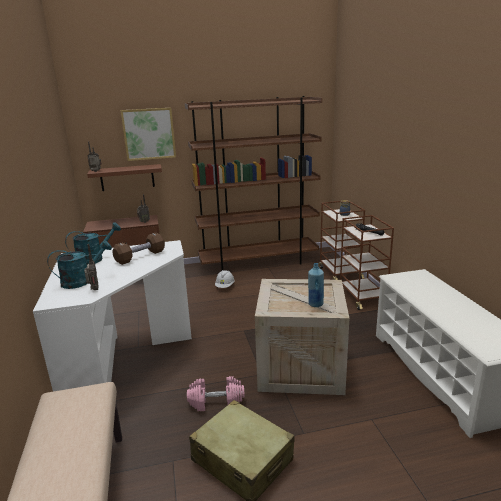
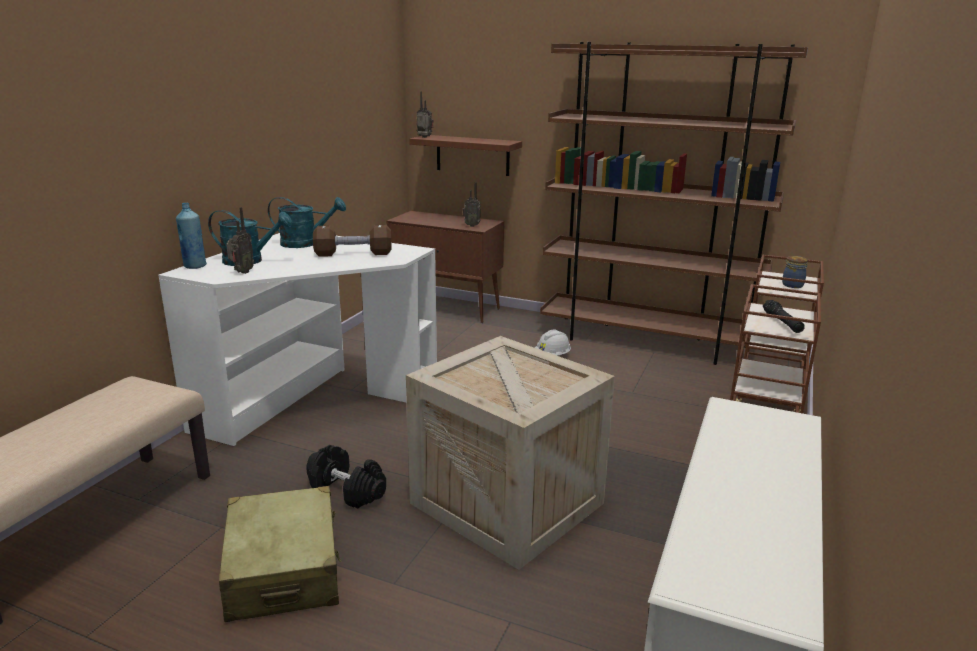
camera: 35 degrees right, 0 degrees up
picture [120,108,176,161] -> none
pink dumbbell [187,376,245,411] -> black dumbbell [306,445,386,509]
blue bottle [308,263,324,307] -> blue bottle moved to [176,203,207,269]

